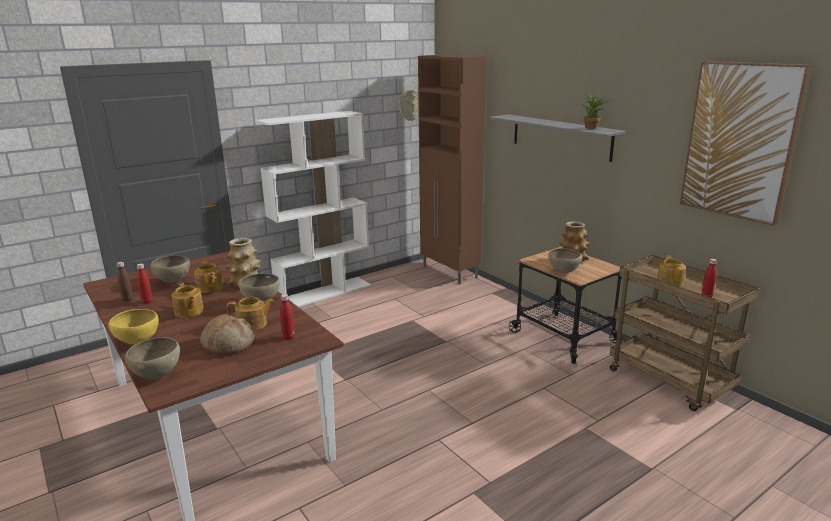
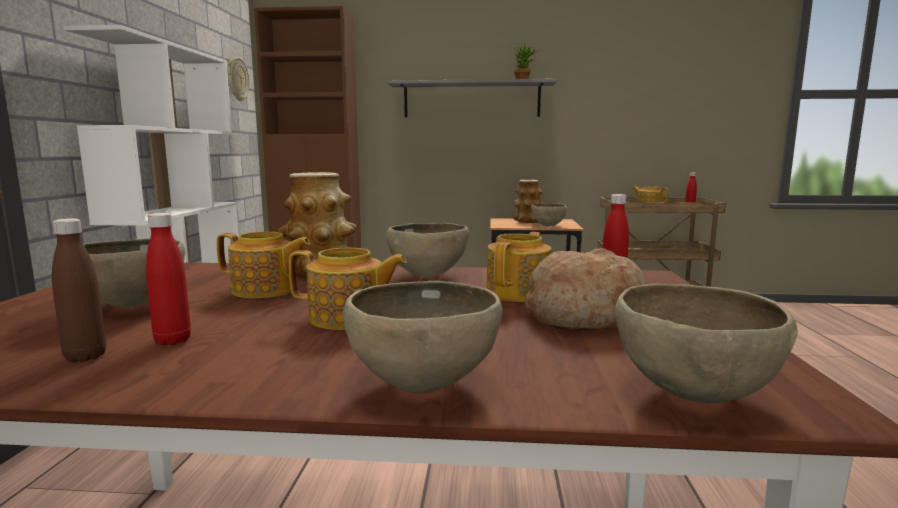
camera: 50 degrees left, 10 degrees down
yellow bowl [108,309,159,344] -> brown bowl [343,281,502,394]
picture [680,61,811,226] -> none

